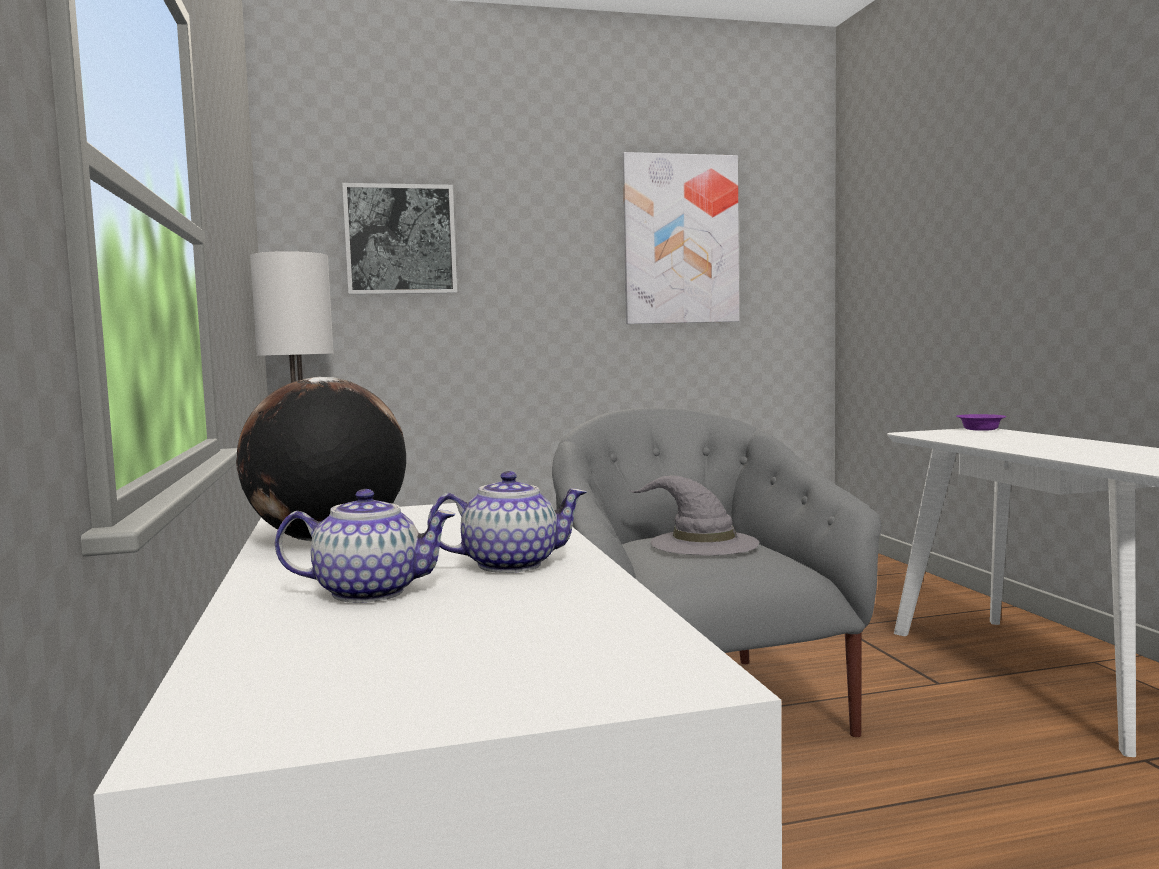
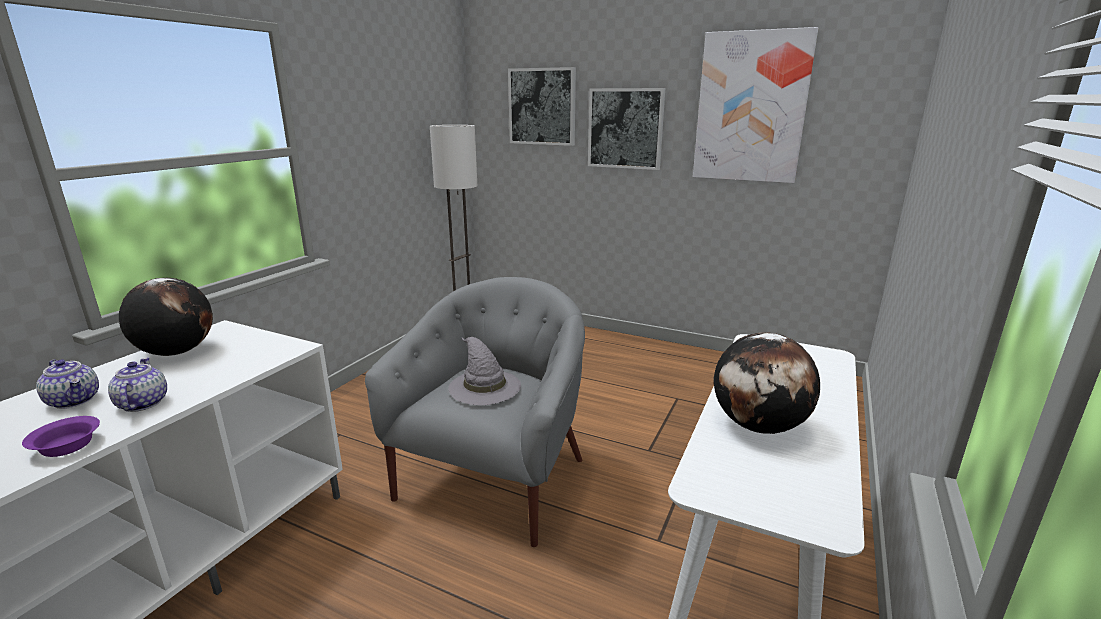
camera: 40 degrees right, 15 degrees up
teapot [428,471,586,573] -> teapot turned 135 degrees counterclockwise [108,357,167,412]
purple bowl [956,414,1006,431] -> purple bowl moved to [22,416,100,457]
none -> picture [588,88,665,170]
none -> globe [713,333,820,434]

